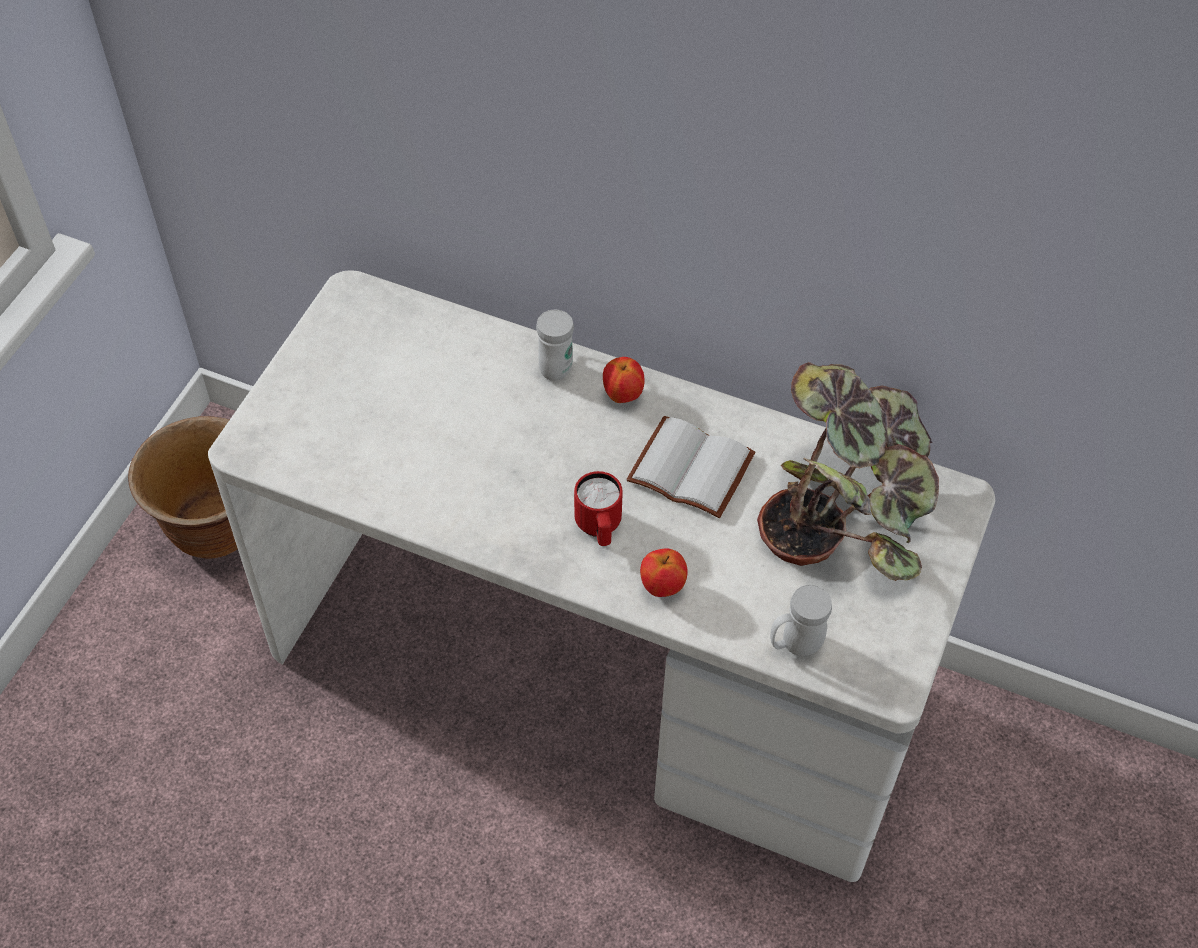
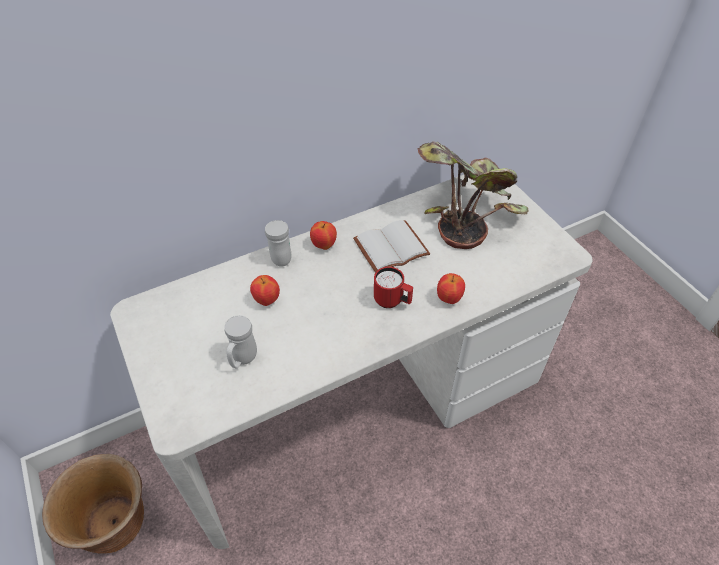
camera: 50 degrees left, 5 degrees down
white mug [770,585,832,656] -> white mug moved to [224,315,257,369]
none -> apple [250,275,280,306]

